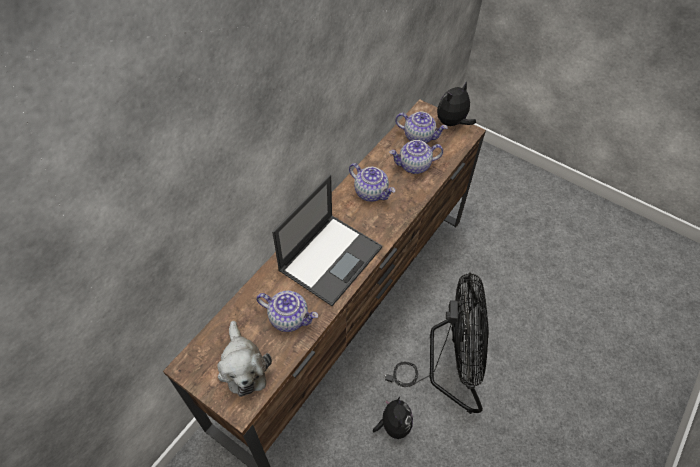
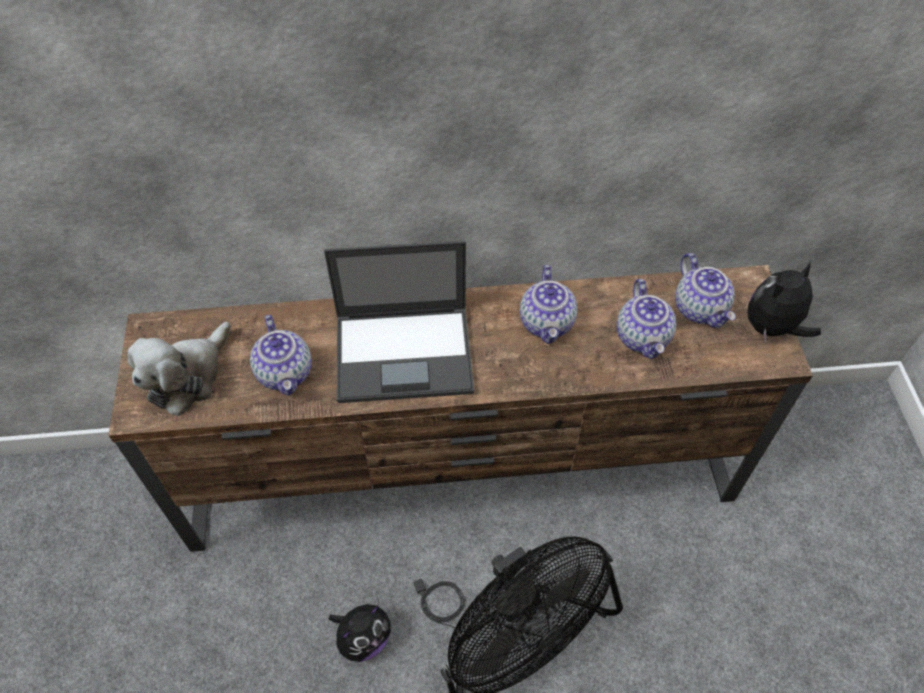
camera: 50 degrees right, 0 degrees up
teapot [389,140,443,174] -> teapot turned 135 degrees counterclockwise [617,279,676,359]
plush toy [437,81,476,126] -> plush toy turned 45 degrees counterclockwise [747,261,821,343]

